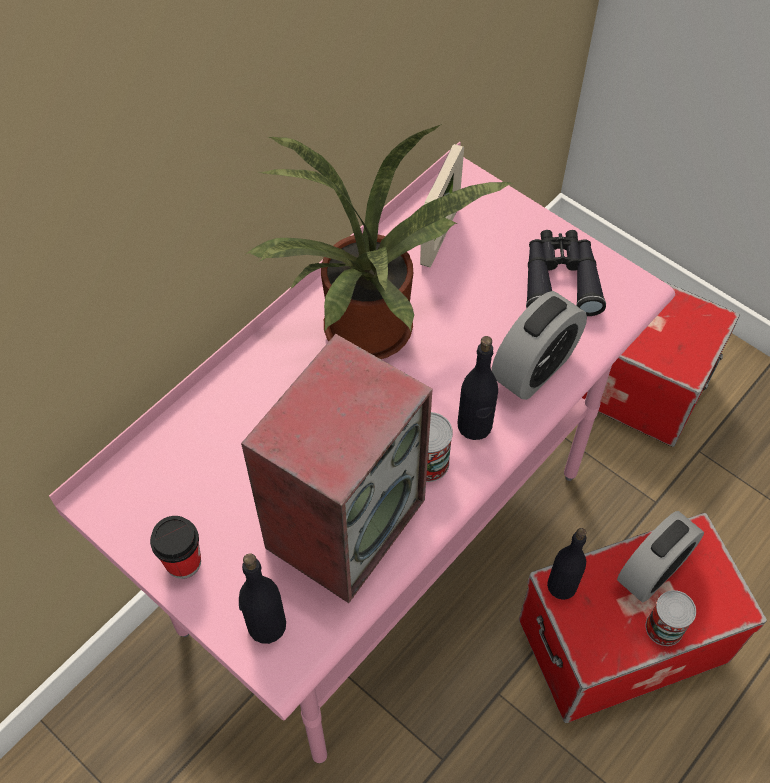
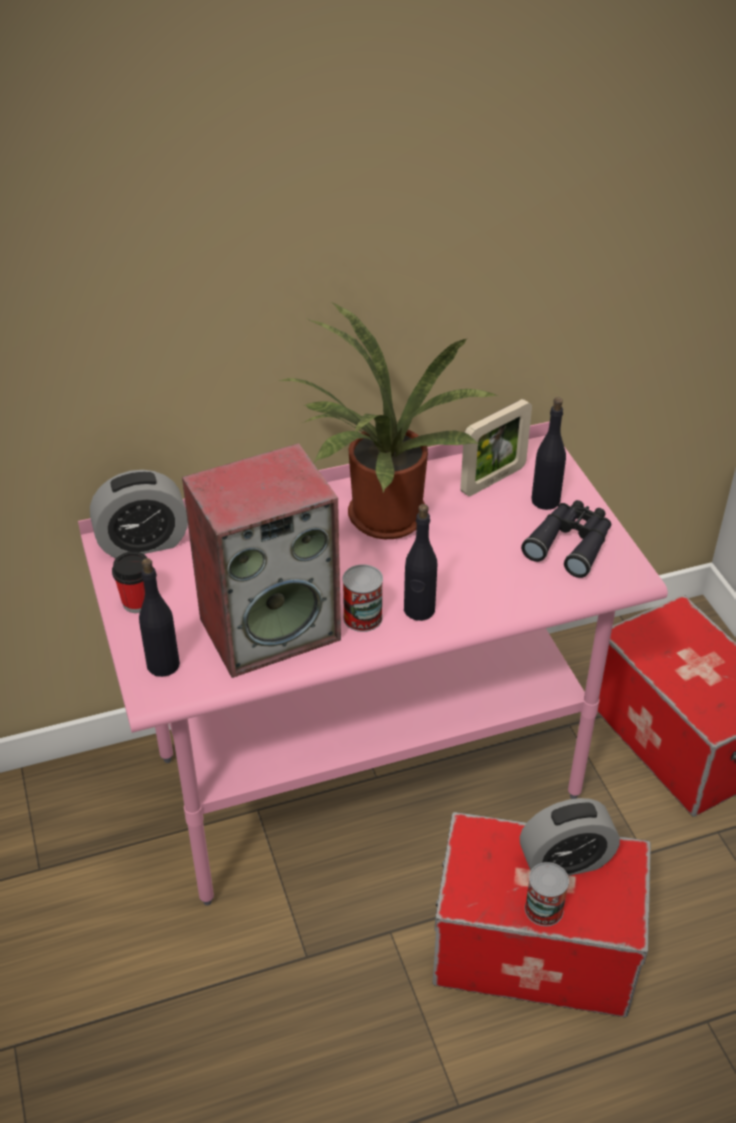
camera: 30 degrees right, 15 degrees down
alarm clock [491,291,587,400] -> alarm clock moved to [90,470,188,558]
black bottle [547,528,587,600] -> black bottle moved to [531,397,566,510]

